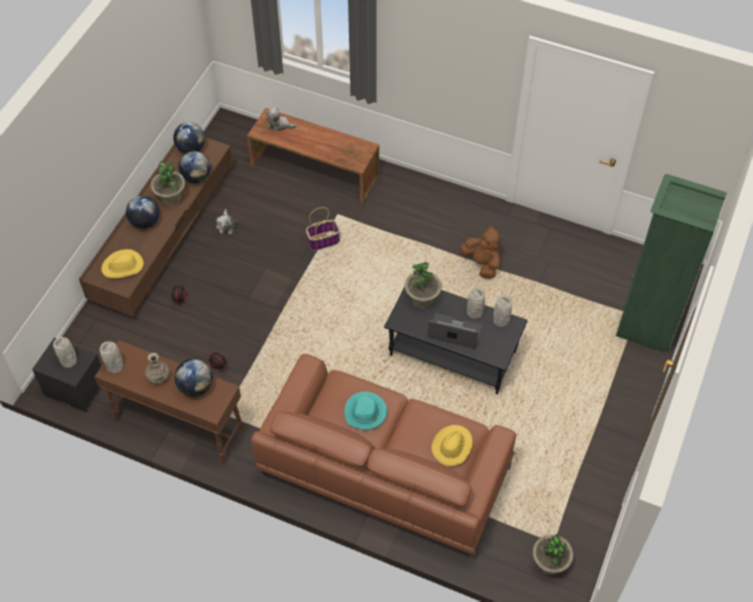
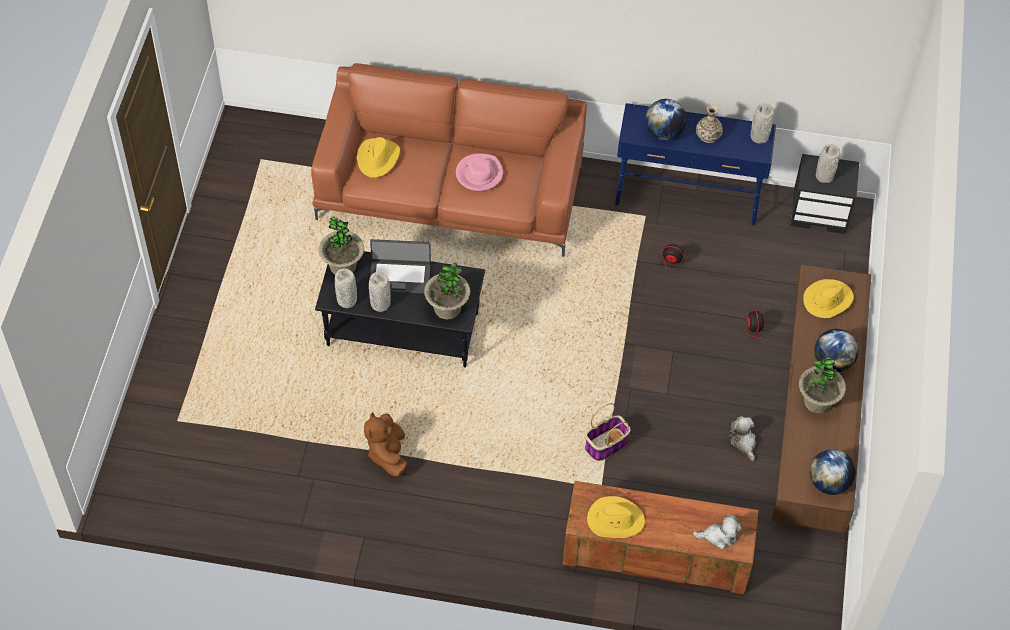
camera: 165 degrees right, 0 degrees up
brown console table [95,340,245,465] -> blue console table [615,103,776,225]
globe [178,151,211,183] -> none
turquoise hat [344,392,387,430] -> pink hat [456,153,503,191]
brown plush toy [461,225,501,279] -> brown plush toy turned 45 degrees clockwise [364,412,407,477]
potted plant [533,534,573,575] -> potted plant moved to [319,216,364,274]
green cabinet [616,174,727,352] -> none
none -> yellow hat [587,496,645,538]

